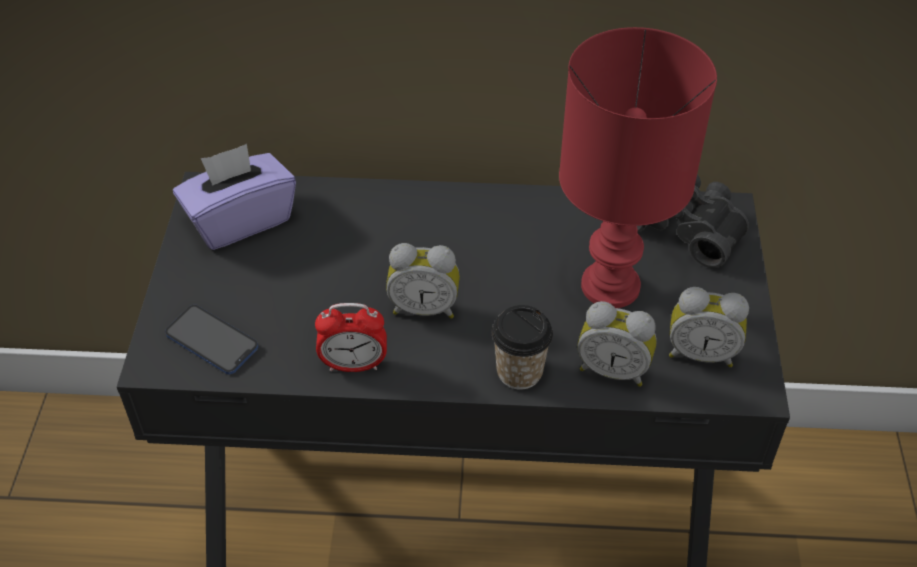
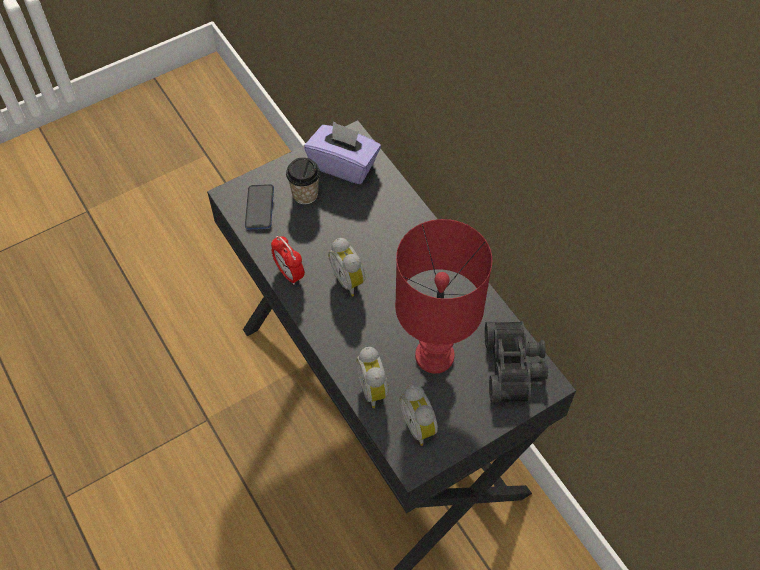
camera: 55 degrees right, 10 degrees up
cup [492,305,553,390] -> cup moved to [286,157,320,204]

